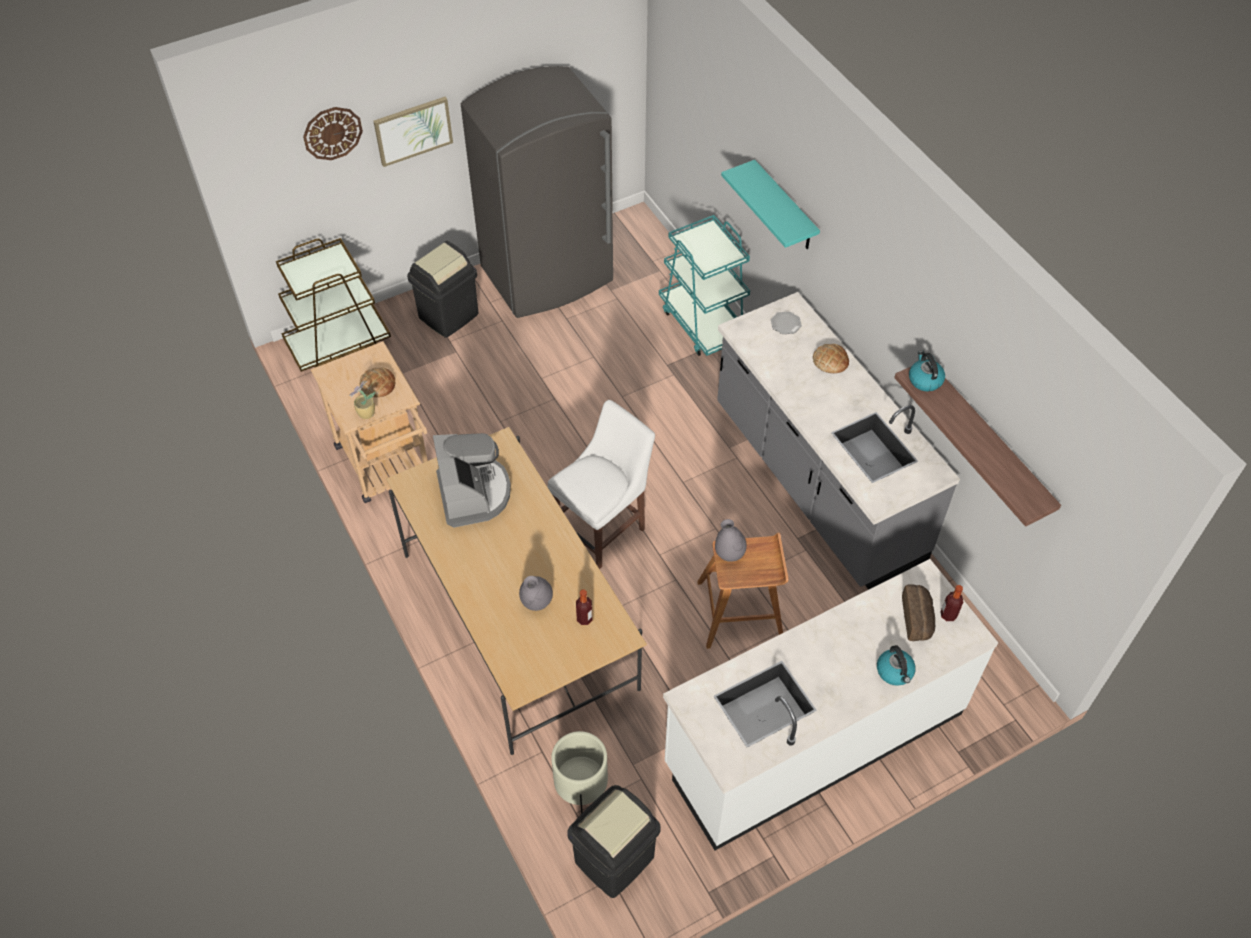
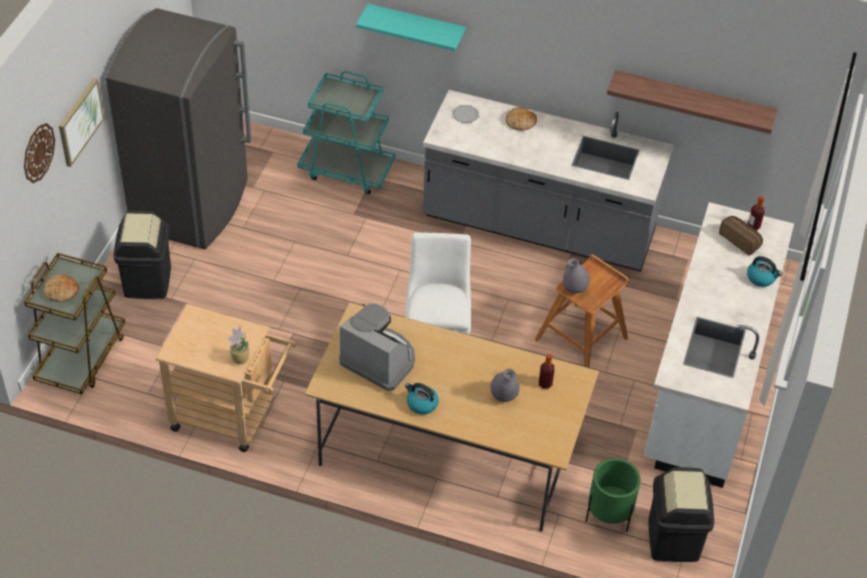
camera: 45 degrees left, 5 degrees down
bread [360,367,395,397] -> bread moved to [44,274,79,302]
beige planter [551,731,608,814] -> green planter [586,458,641,532]
kettle [909,350,945,391] -> kettle moved to [405,383,439,415]

